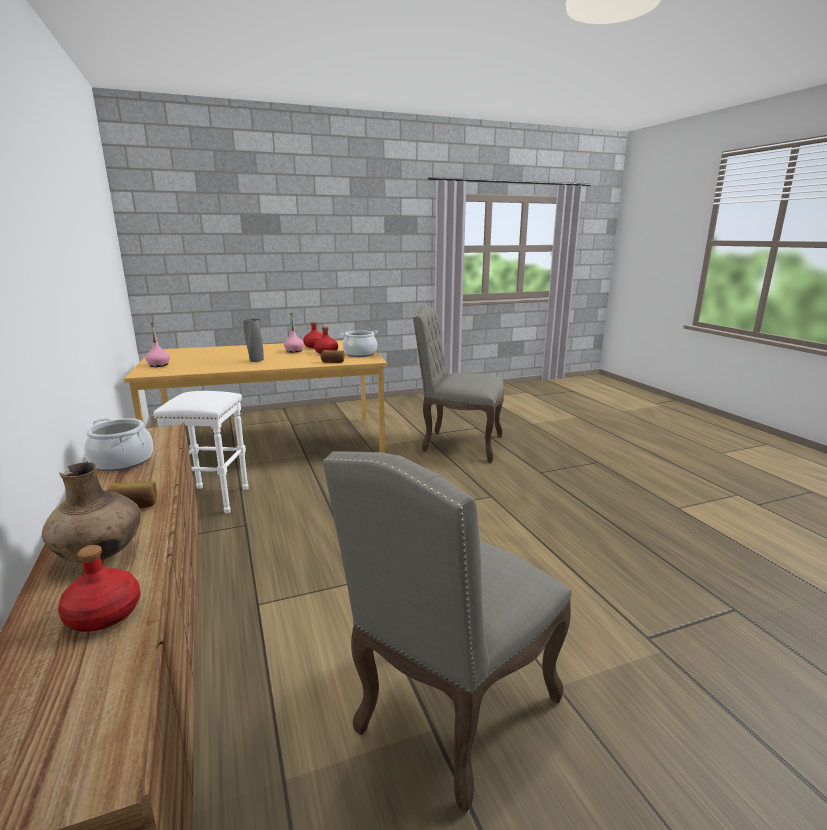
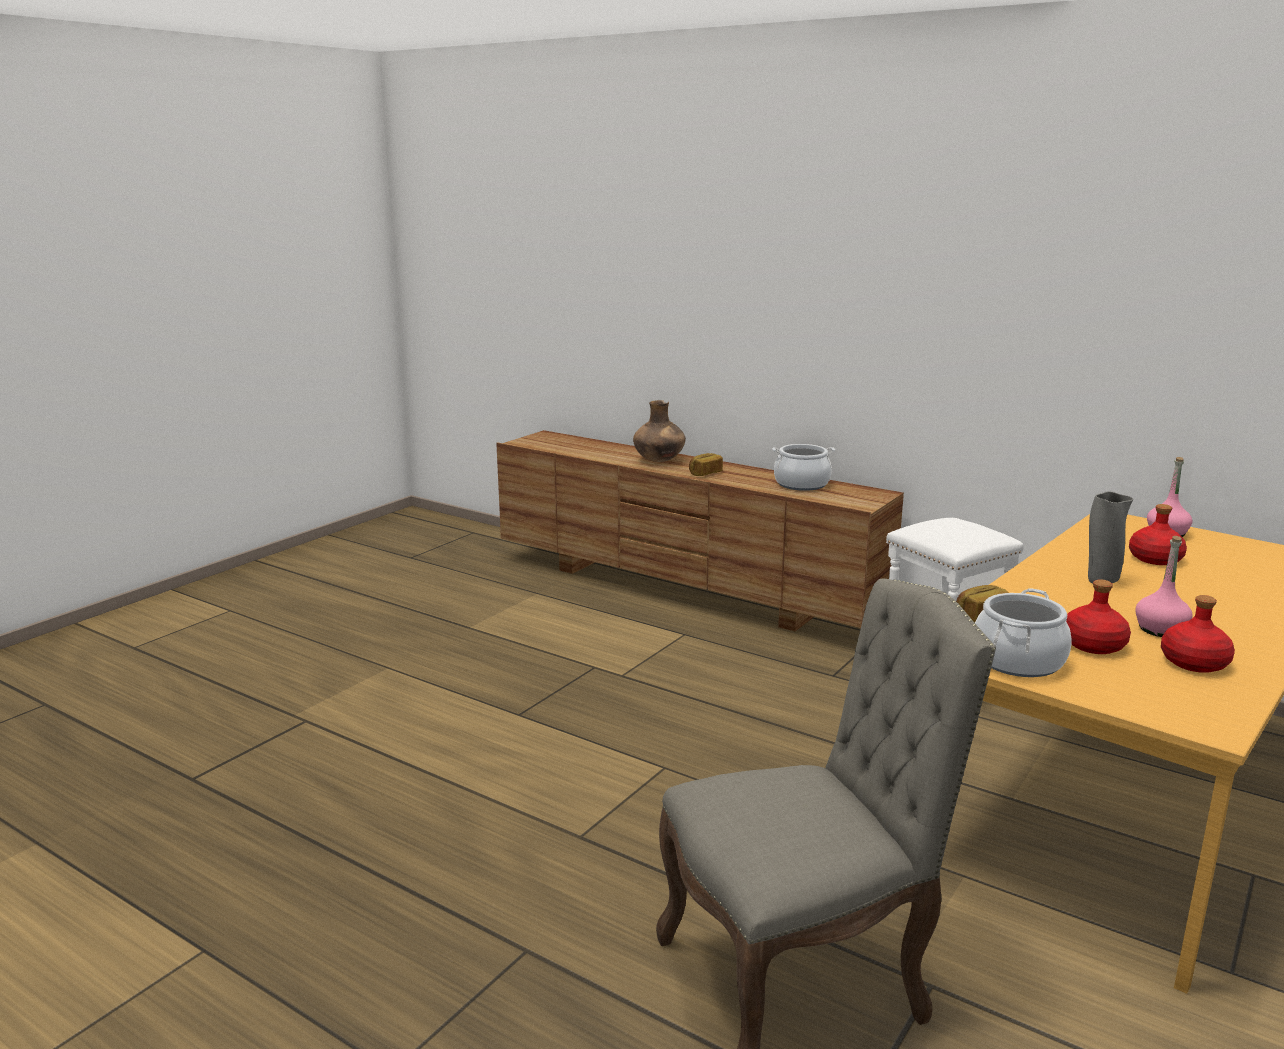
camera: 145 degrees right, 0 degrees up
red bottle [58,545,141,632] -> red bottle moved to [1129,504,1187,565]
grey chair [323,451,572,812] -> none

